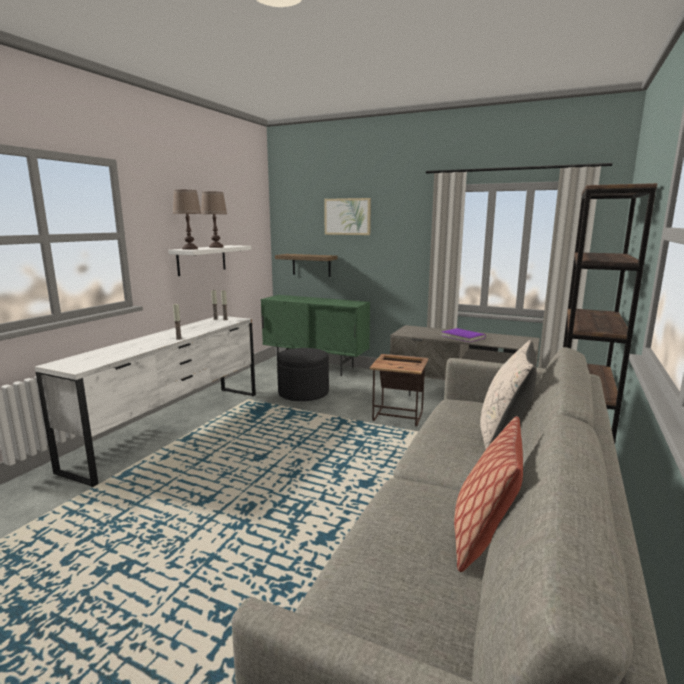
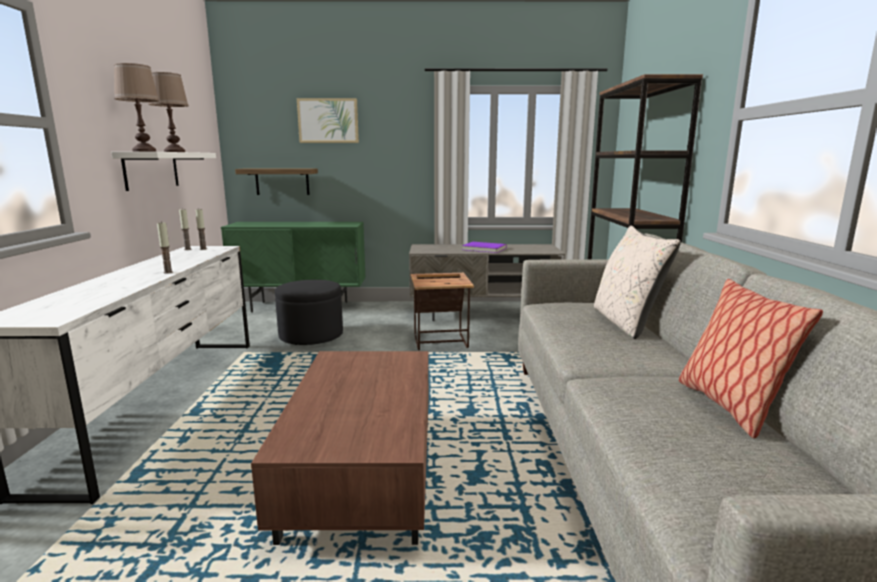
camera: 25 degrees left, 0 degrees up
none -> brown coffee table [251,351,429,545]

